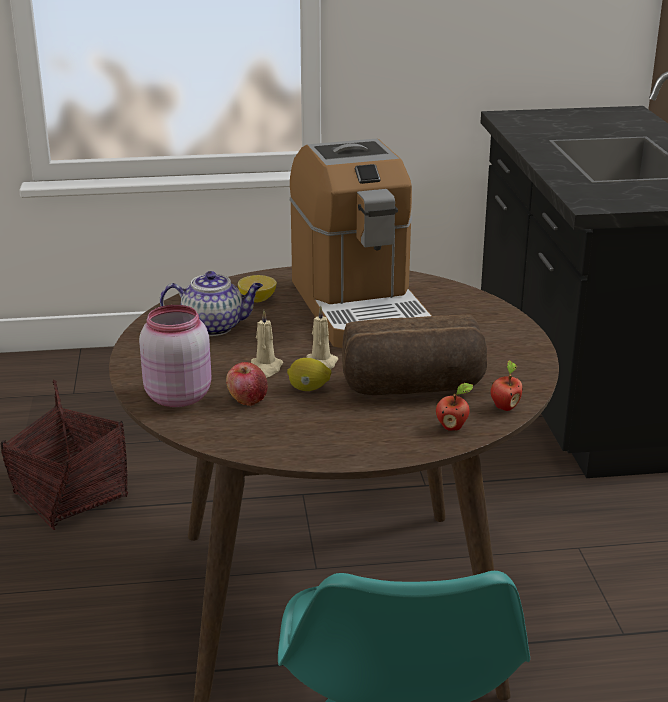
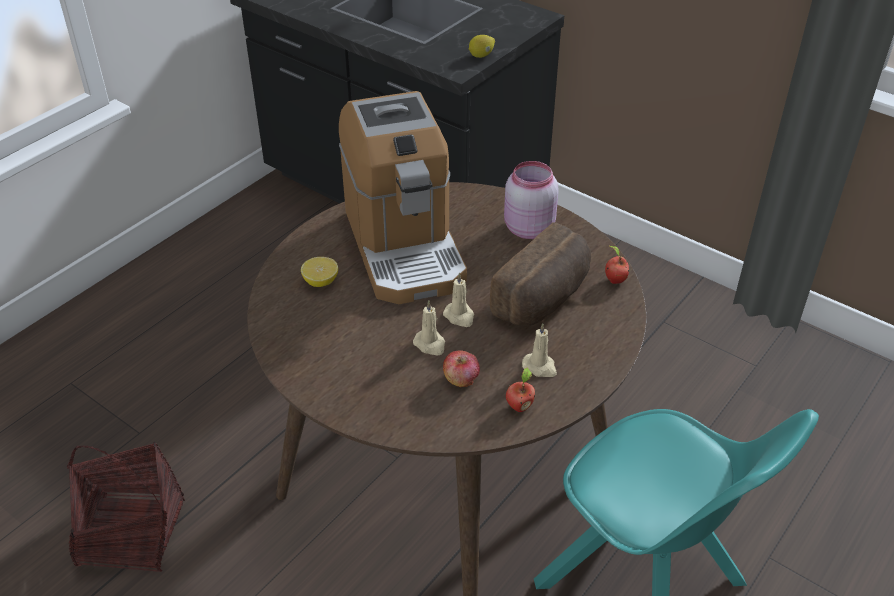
camera: 45 degrees left, 15 degrees up
pink jar [139,305,212,407] -> pink jar moved to [504,161,559,239]
teapot [160,271,263,336] -> none
lemon [287,358,331,391] -> lemon moved to [469,35,495,58]
coffee machine [290,139,432,348] -> coffee machine turned 45 degrees clockwise [339,91,467,304]
apple [436,383,473,431] -> apple moved to [506,367,535,412]
none -> beige candle [522,323,557,377]

